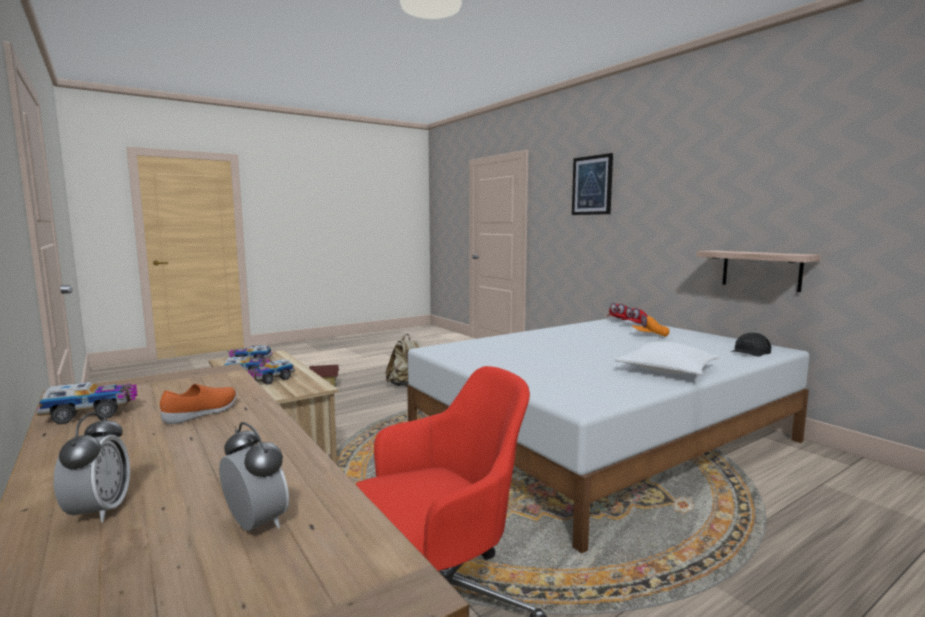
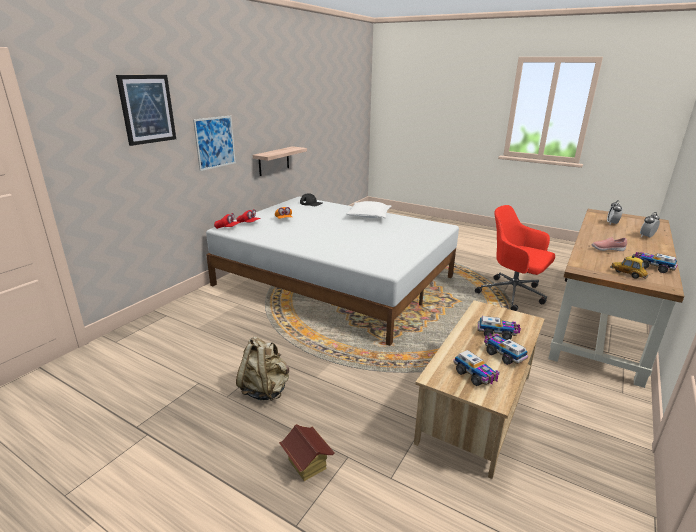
camera: 115 degrees left, 15 degrees up
orange shoe [160,384,237,424] -> pink shoe [592,237,627,251]
none -> picture [193,116,236,171]
none -> toy car [610,254,648,279]

